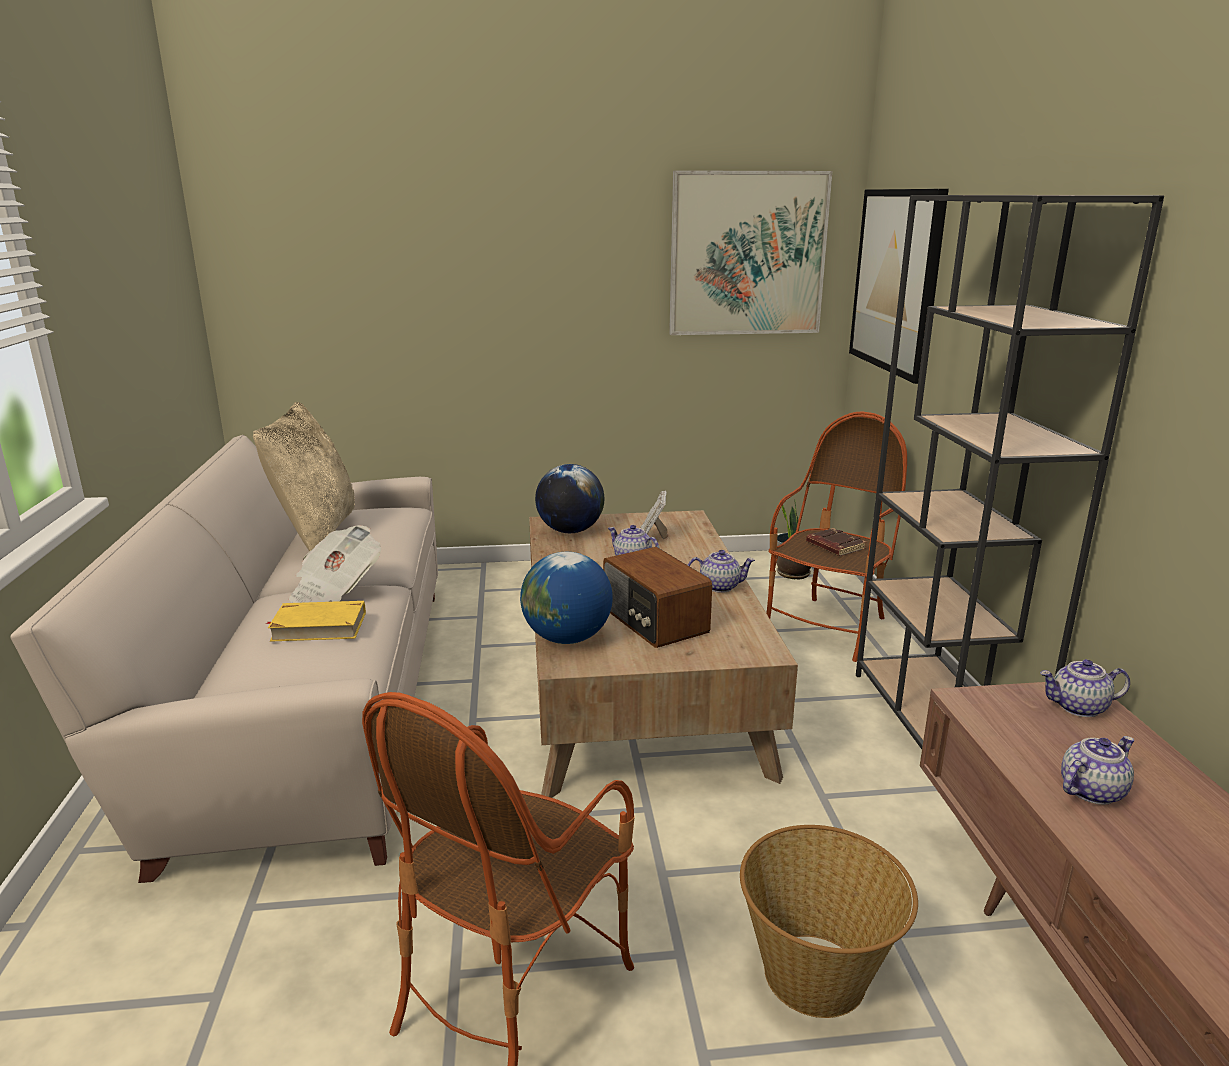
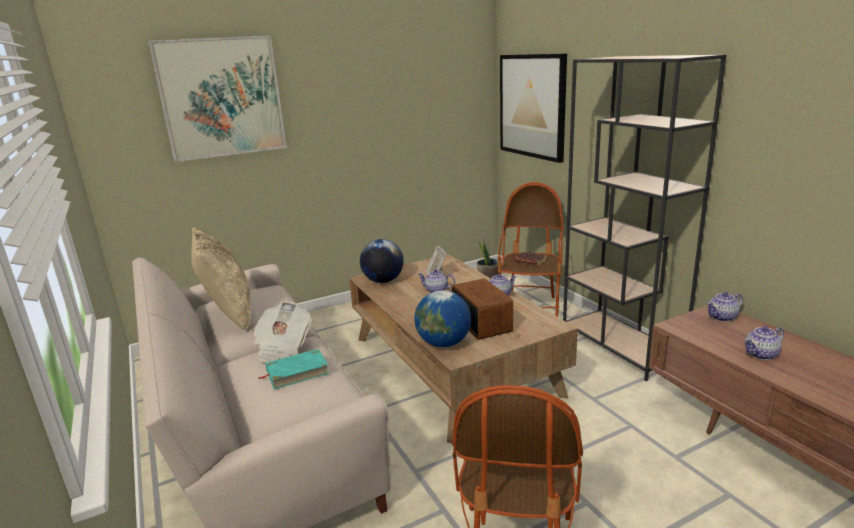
camera: 20 degrees left, 0 degrees up
yellow book [266,601,366,641] -> turquoise book [259,349,329,389]
radio [603,547,712,648] -> radio turned 150 degrees counterclockwise [451,278,513,340]
picture [669,170,832,335] -> picture moved to [148,35,287,162]
basket [740,825,918,1018] -> none
teapot [1061,736,1134,805] -> teapot turned 150 degrees counterclockwise [745,326,784,360]

